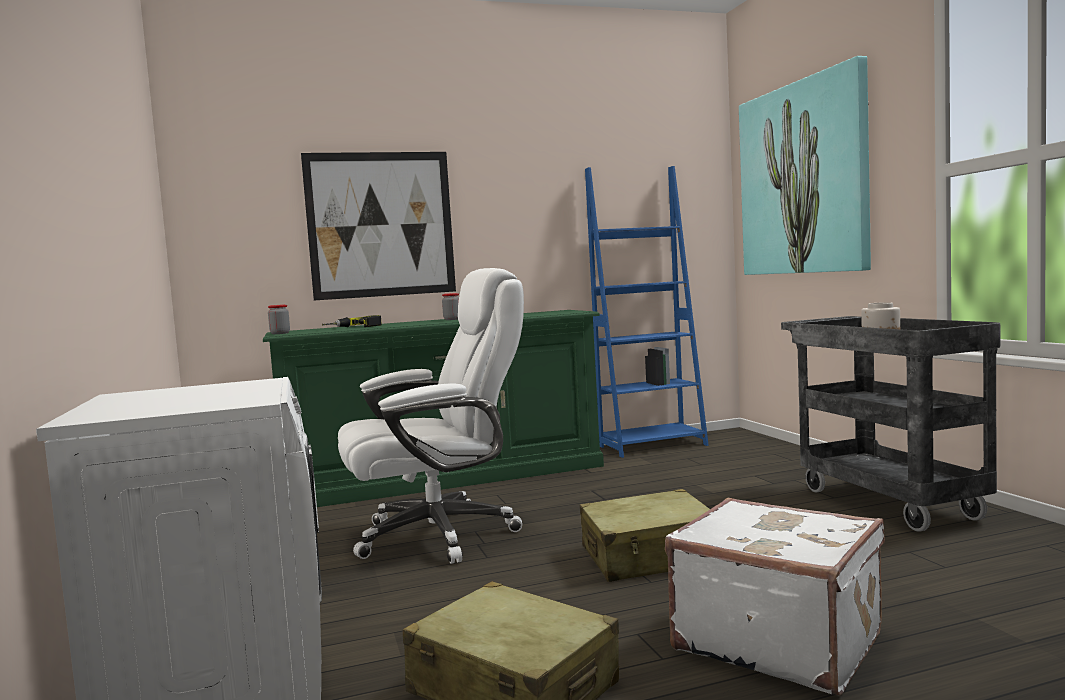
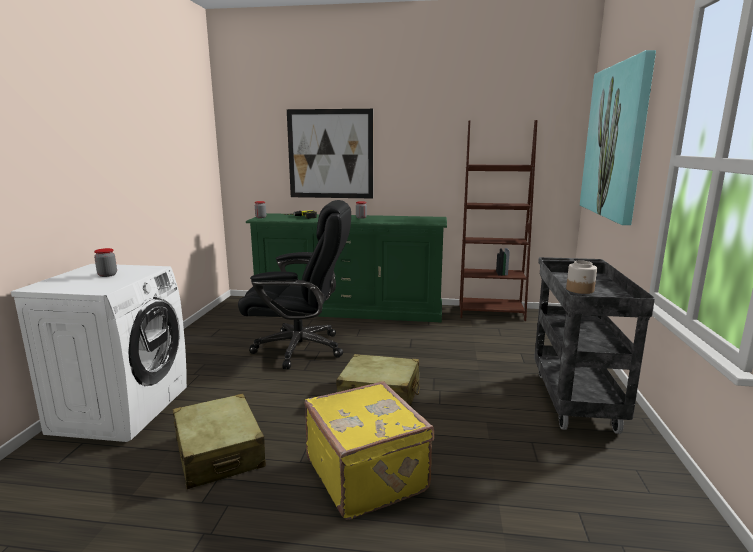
camera: 25 degrees right, 10 degrees up
white office chair [338,268,524,564] -> black office chair [238,200,351,369]
blue bookcase [585,166,709,458] -> brown bookcase [459,120,538,321]
white suitcase [665,498,885,696] -> yellow suitcase [305,381,434,520]
none -> jar [94,248,117,277]

